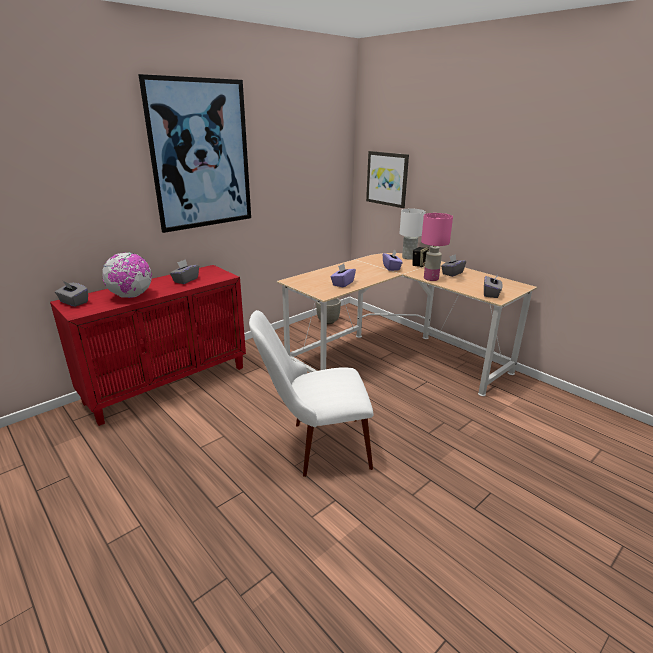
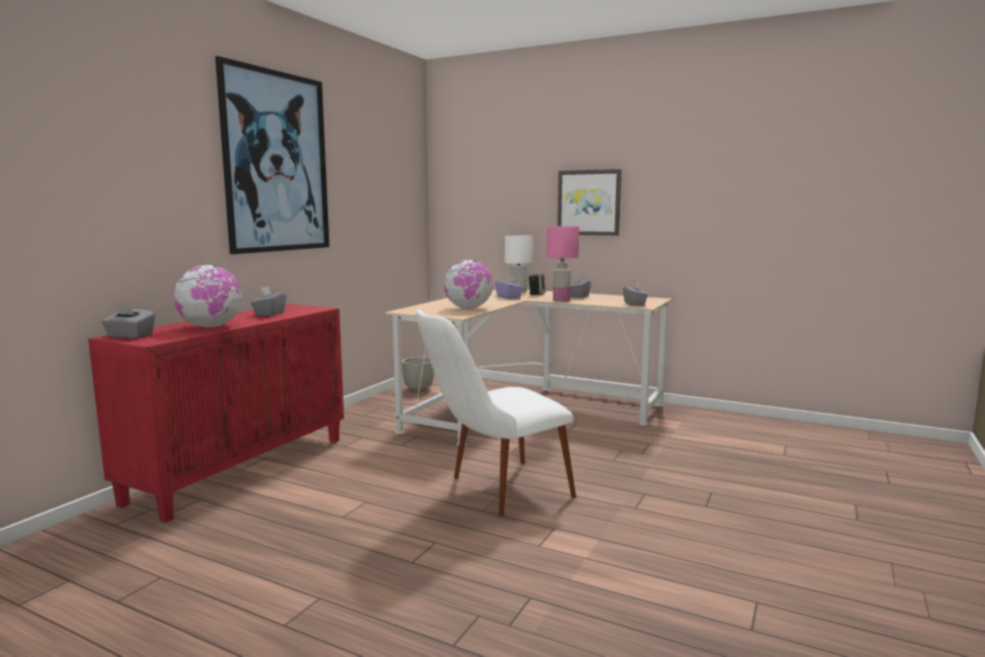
camera: 20 degrees left, 15 degrees down
purple tissue box [331,263,356,287] -> globe [444,260,493,309]
picture [366,151,409,208] -> picture moved to [558,169,622,236]

